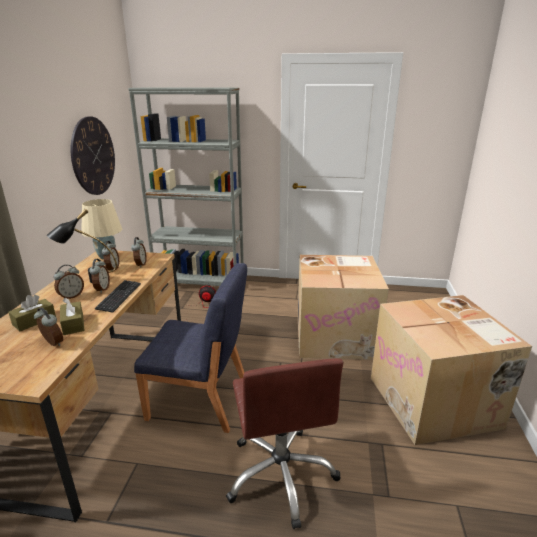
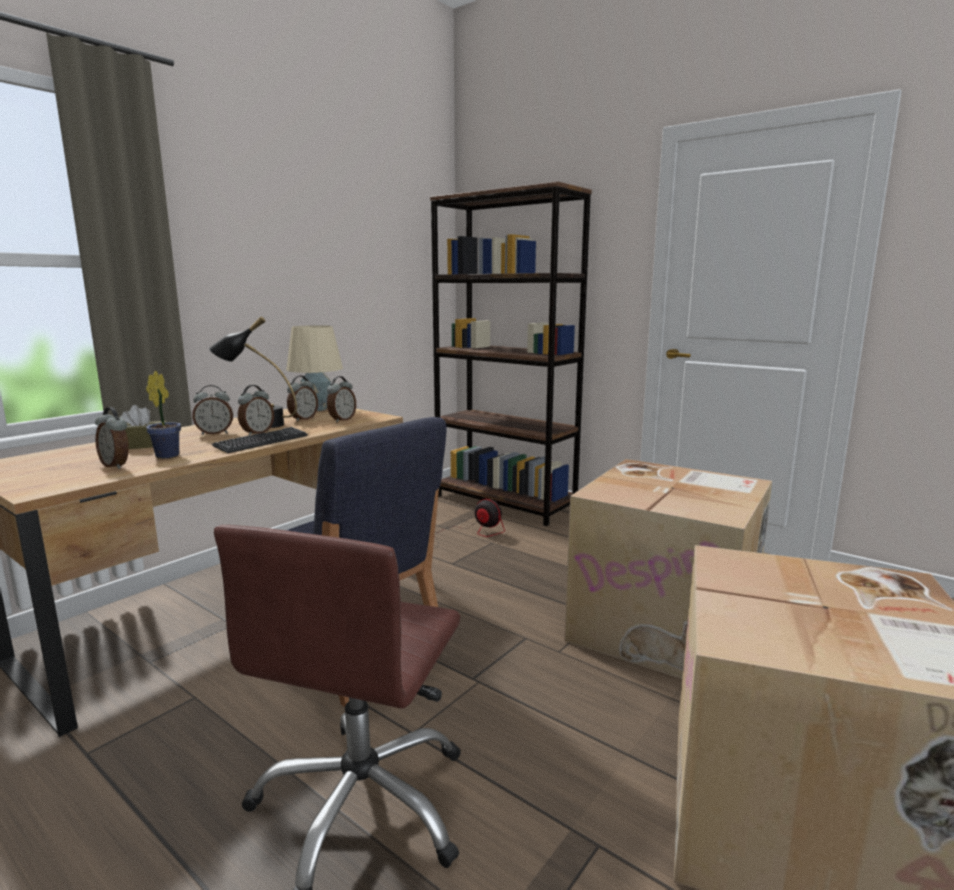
camera: 30 degrees right, 10 degrees down
alarm clock [34,307,63,347] -> alarm clock turned 150 degrees clockwise [95,407,129,469]
brown tissue box [60,298,85,335] -> potted plant [146,371,181,458]
wall clock [71,116,115,195] -> none
grey bookcase [128,87,244,286] -> brown bookcase [430,181,592,526]

